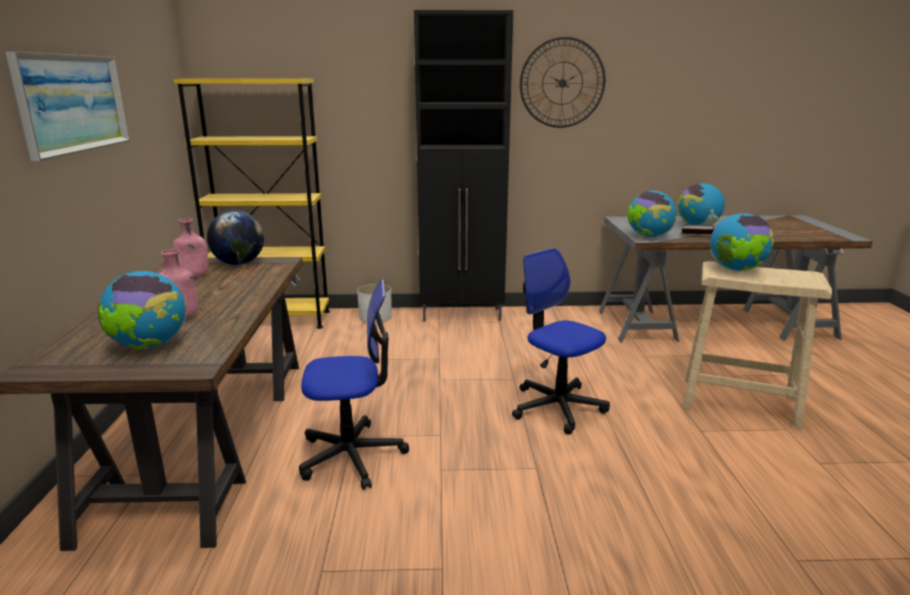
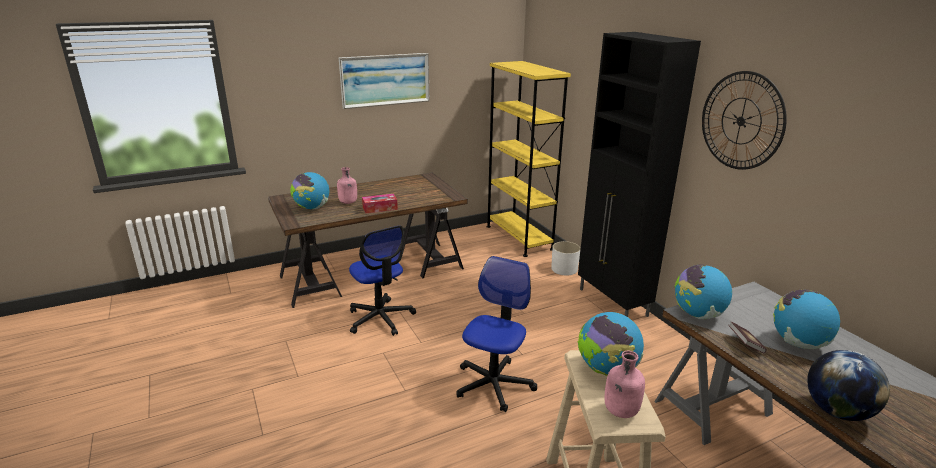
camera: 65 degrees right, 5 degrees up
pink bottle [173,218,208,277] -> pink bottle moved to [605,351,645,418]
globe [207,210,264,265] -> globe moved to [807,350,890,421]
none -> tissue box [362,194,398,213]

